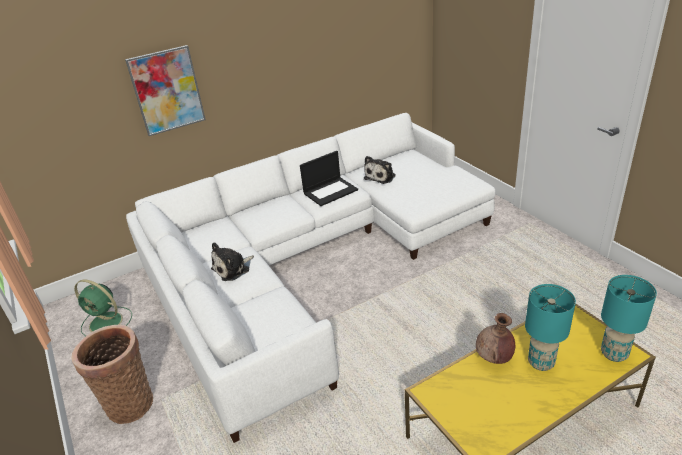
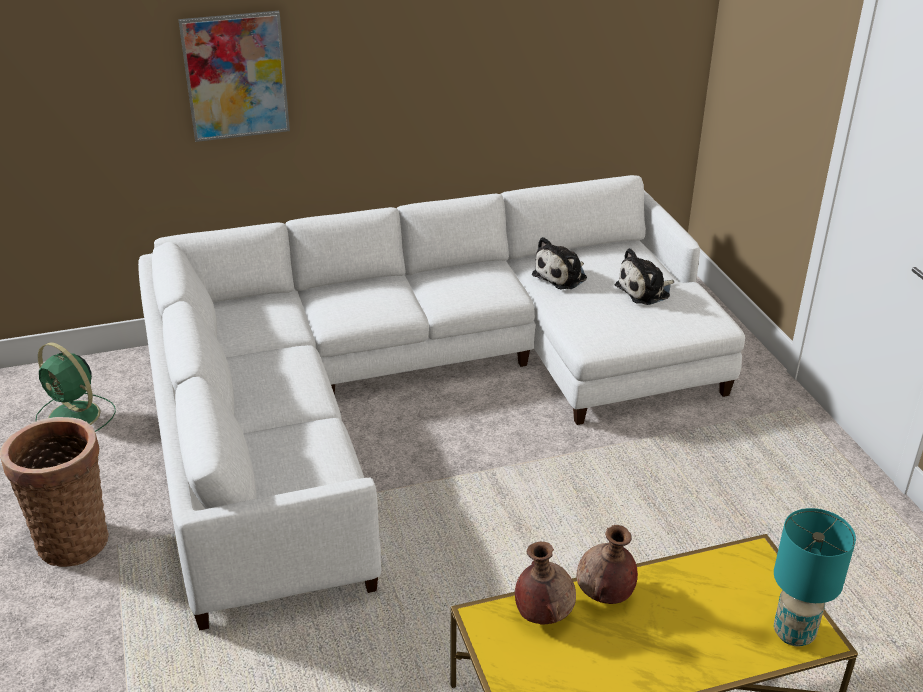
camera: 10 degrees right, 0 degrees up
plush toy [211,242,254,281] -> plush toy moved to [615,248,674,305]
laptop [300,151,358,206] -> none
turquoise table lamp [525,284,576,371] -> none
none -> brown vase [515,542,576,624]

